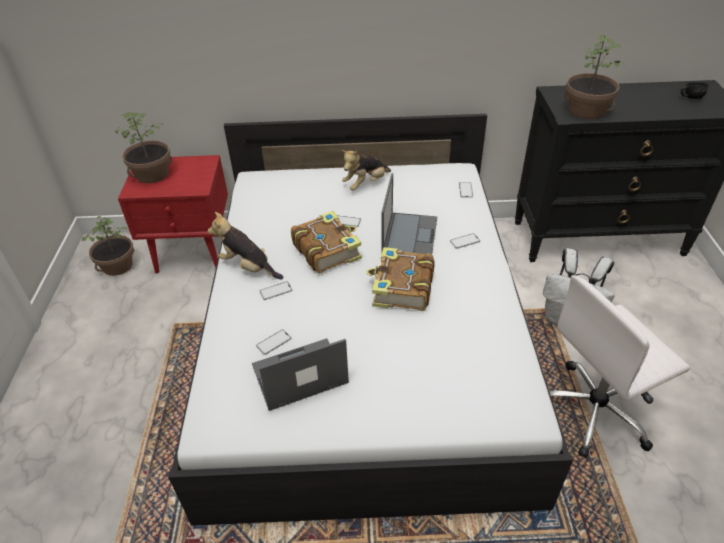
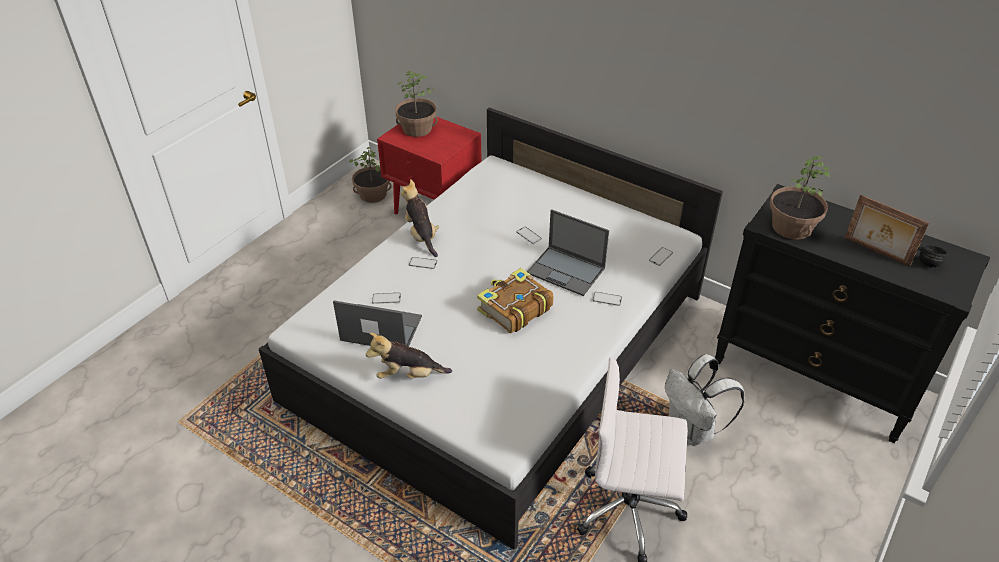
camera: 35 degrees right, 0 degrees up
book [291,211,362,273] -> none
plush toy [341,150,391,190] -> plush toy moved to [366,333,452,379]
laptop [382,173,437,254] -> laptop turned 75 degrees clockwise [527,209,609,296]
none -> picture frame [845,195,929,267]

